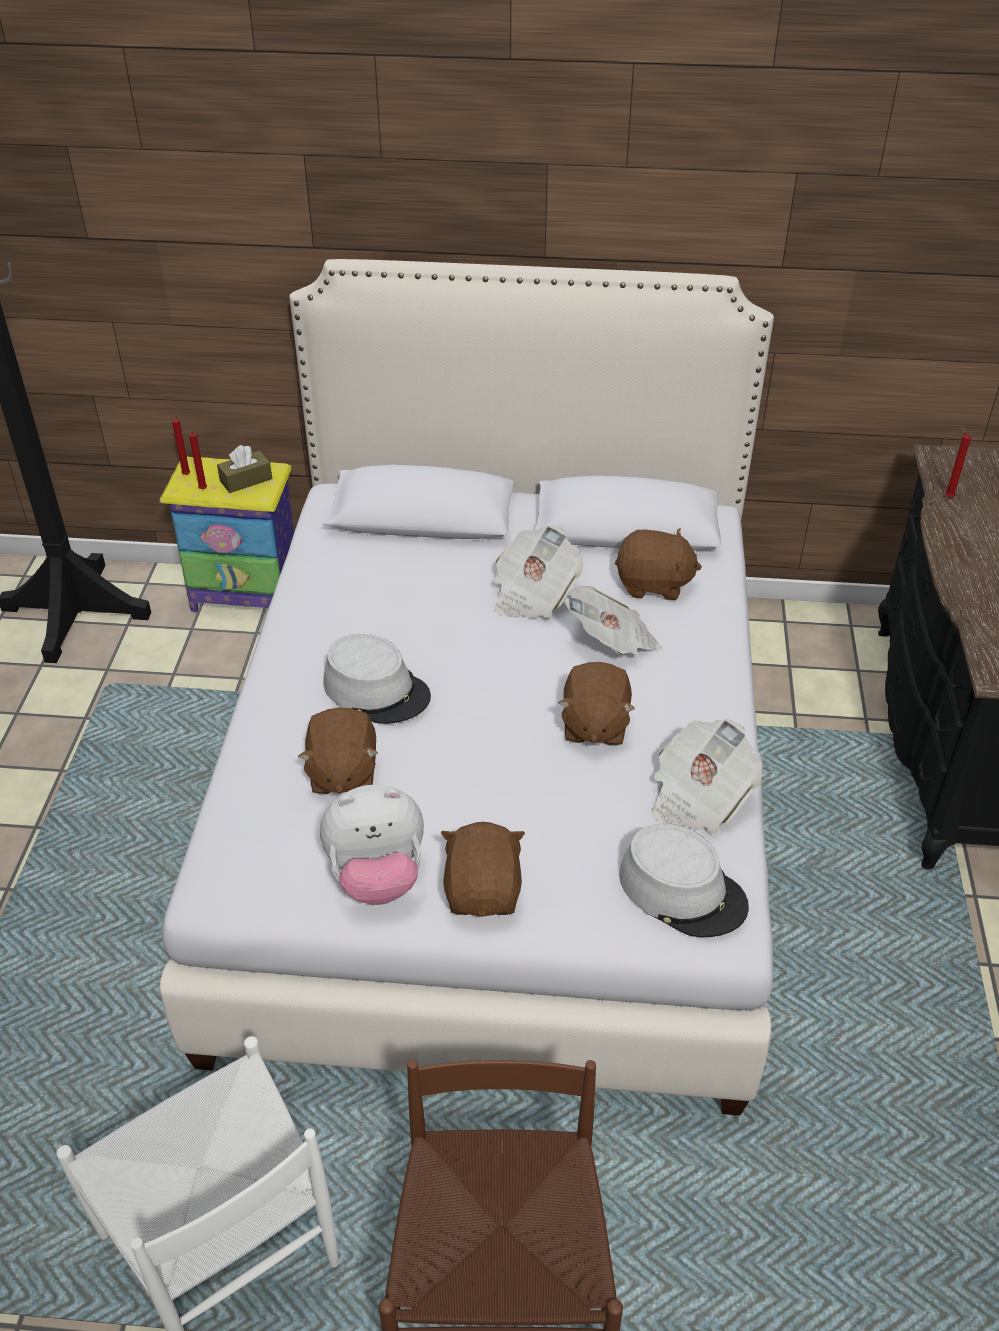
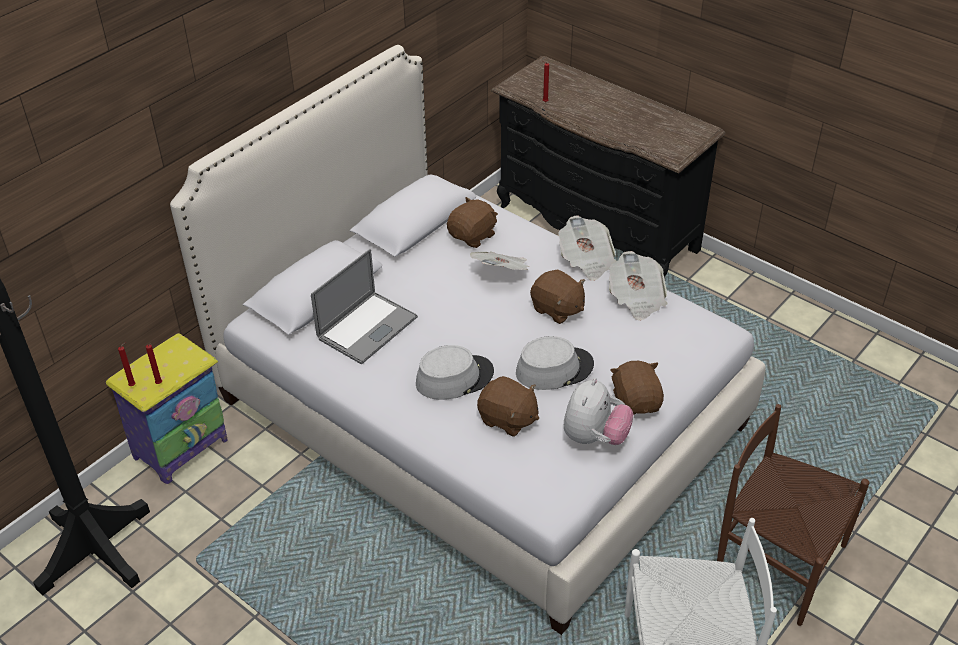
camera: 55 degrees left, 0 degrees up
brown tissue box [217,445,272,493] -> none
brown plush toy [441,822,525,917] -> brown plush toy turned 45 degrees clockwise [610,361,664,415]
newspaper [493,525,583,619] -> newspaper moved to [558,215,617,281]
grey hat [619,824,749,938] -> grey hat moved to [516,336,594,390]
none -> laptop [311,249,418,364]

